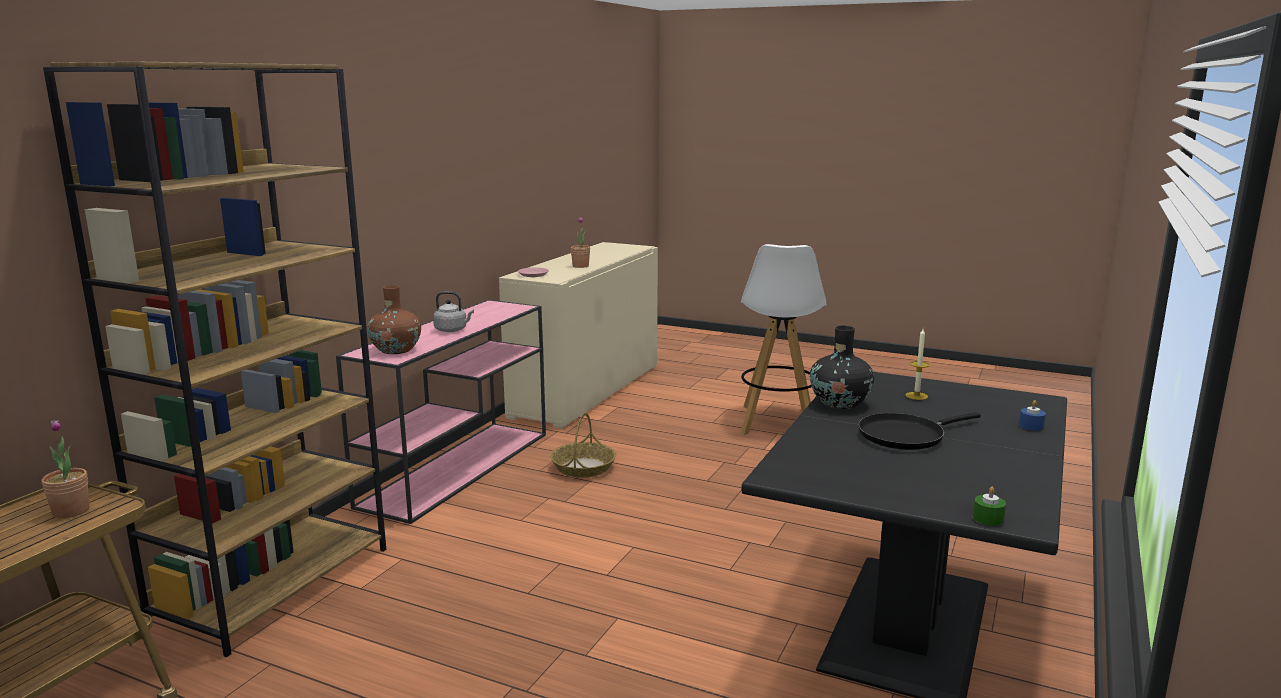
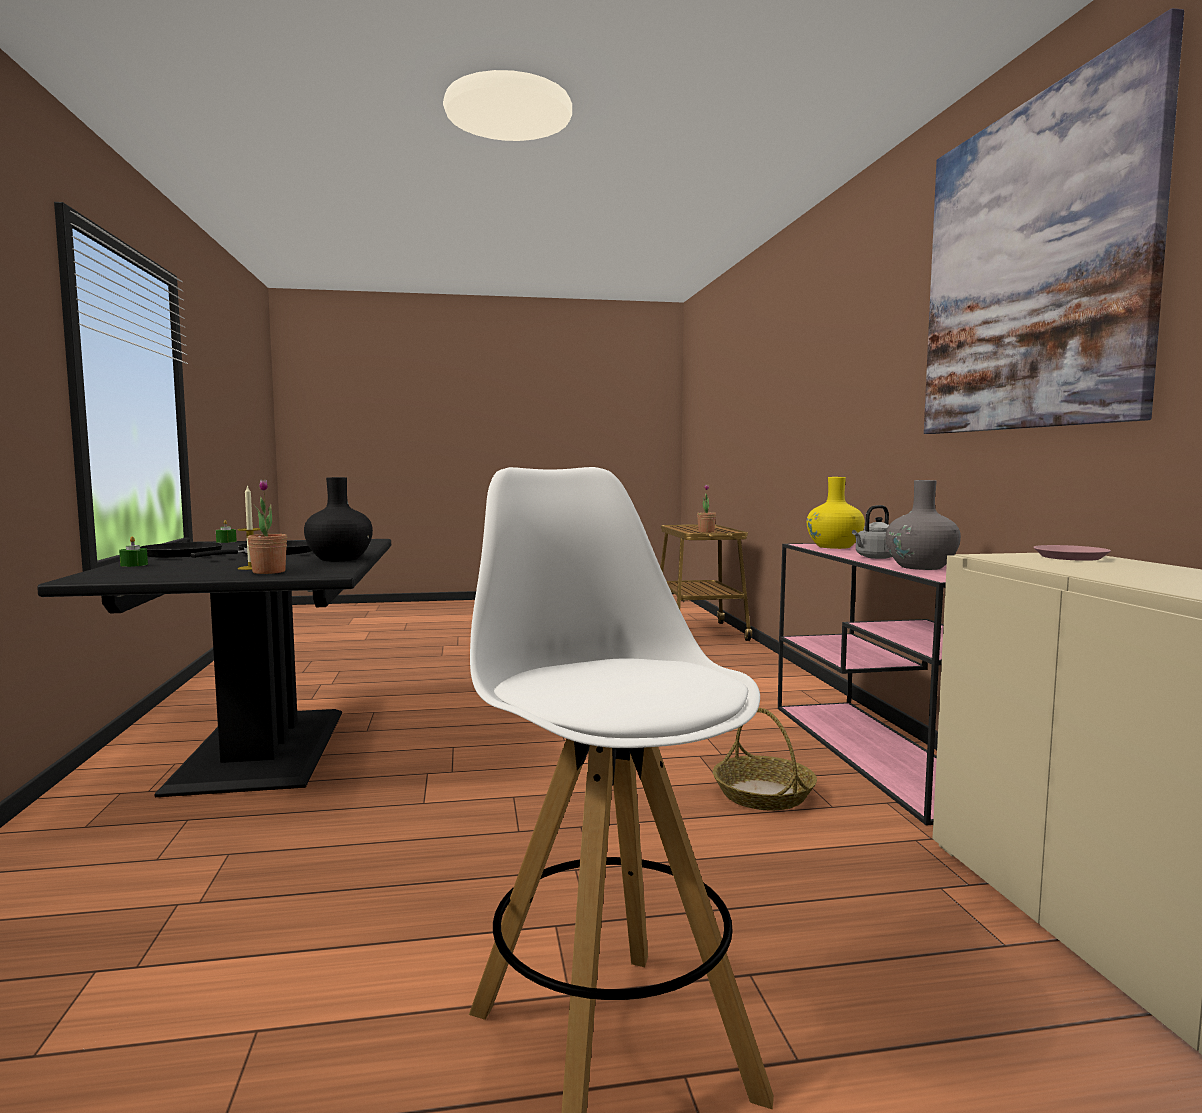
camera: 145 degrees right, 10 degrees down
brown bookcase [43,62,386,657] -> none
brown vase [367,285,421,354] -> yellow vase [807,477,865,549]
potted plant [571,217,590,268] -> potted plant moved to [247,479,287,574]
blue candle [1019,400,1046,431] -> green candle [119,536,148,567]
none -> black frying pan [140,538,223,558]
none -> grey vase [886,480,961,570]
none -> picture [924,8,1184,434]

